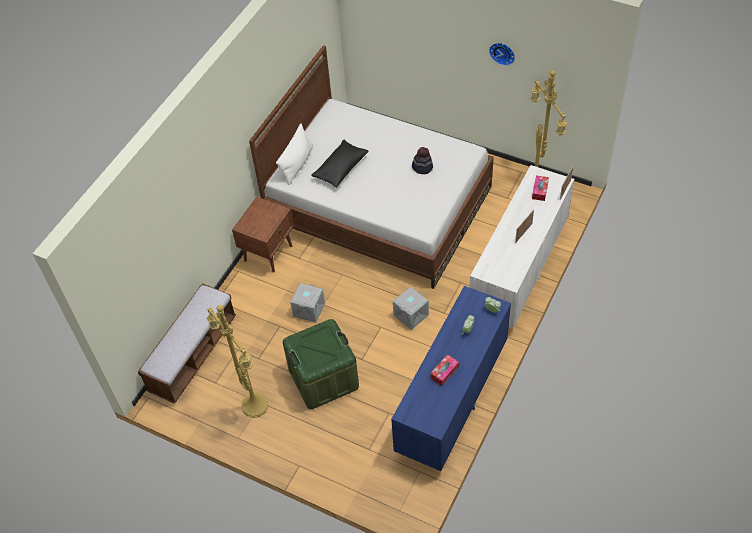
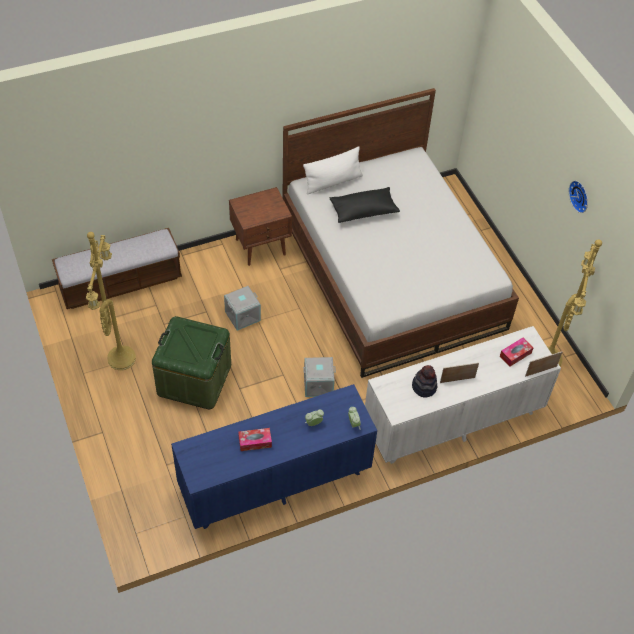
camera: 35 degrees right, 0 degrees up
hat [412,147,433,174] -> hat moved to [412,365,438,398]

